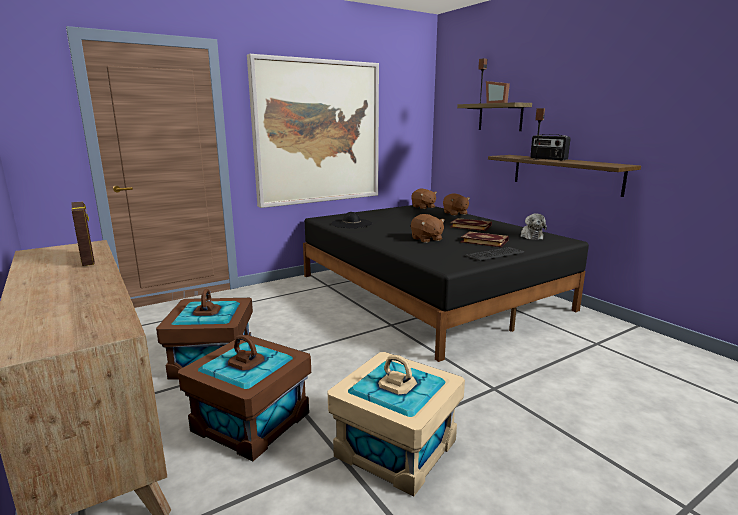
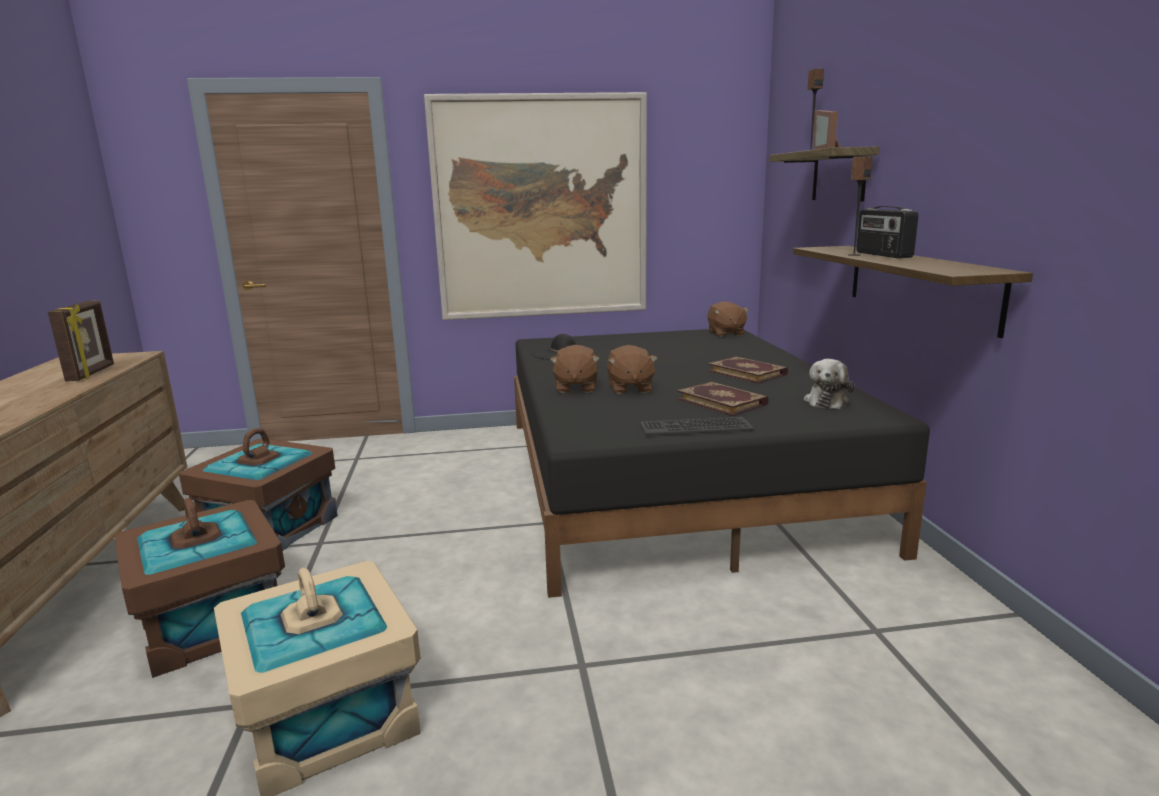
camera: 25 degrees right, 0 degrees up
brown plush toy [443,193,470,216] -> brown plush toy moved to [550,345,600,393]

